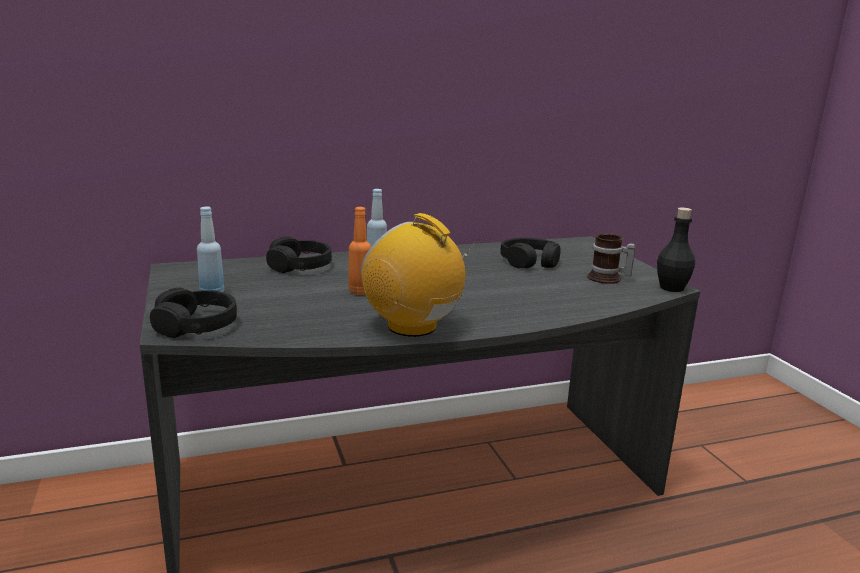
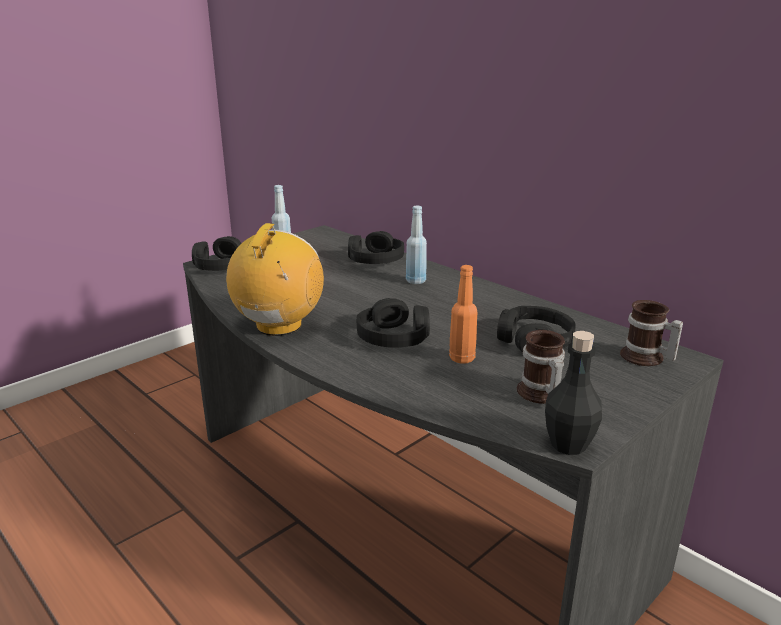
camera: 65 degrees right, 5 degrees up
orange bottle [349,207,371,295] -> orange bottle moved to [449,265,478,364]
none -> black headphones [356,298,430,348]
none -> mug [620,300,683,366]

